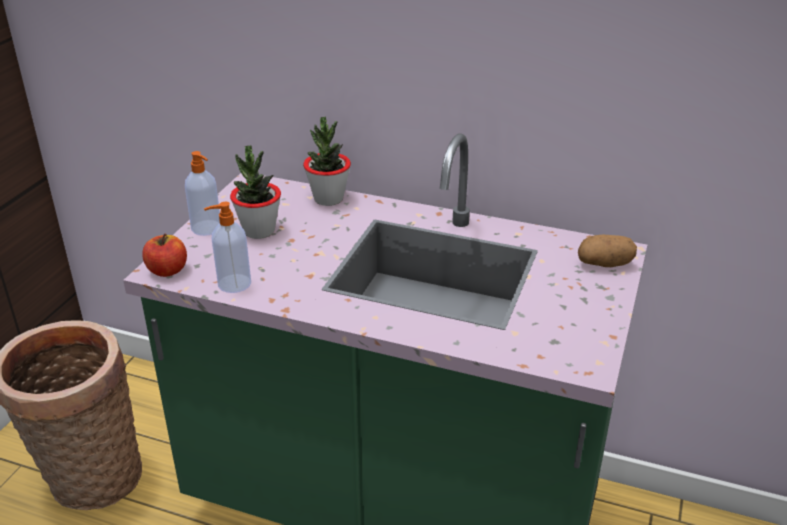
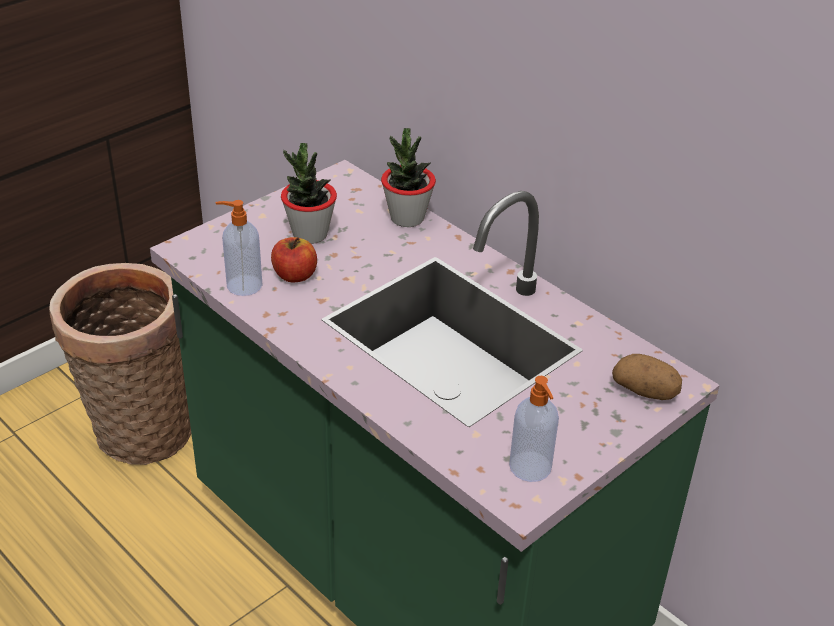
camera: 25 degrees right, 5 degrees up
apple [142,234,187,277] -> apple moved to [271,237,317,282]
soap dispenser [185,151,220,236] -> soap dispenser moved to [509,376,559,482]

